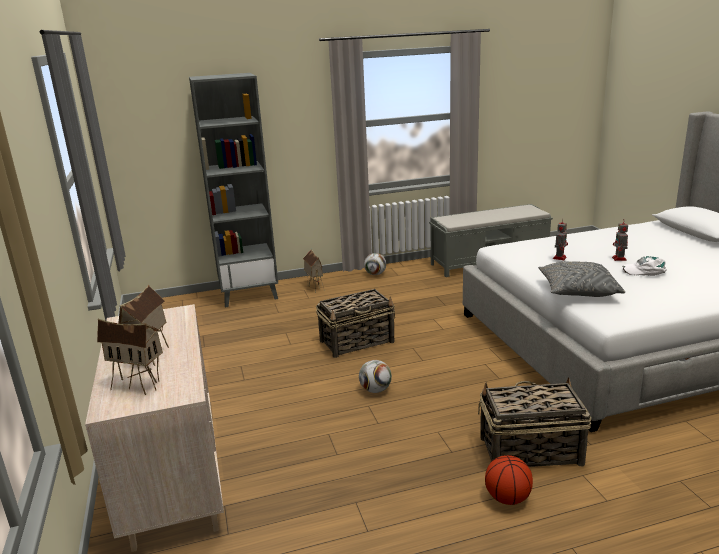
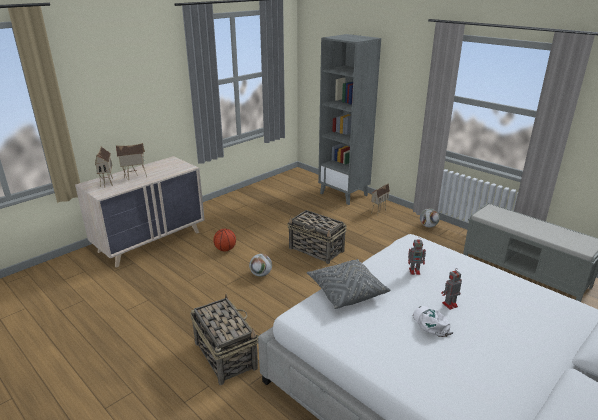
camera: 60 degrees right, 5 degrees up
basketball [485,455,533,505] -> basketball moved to [213,229,236,251]

